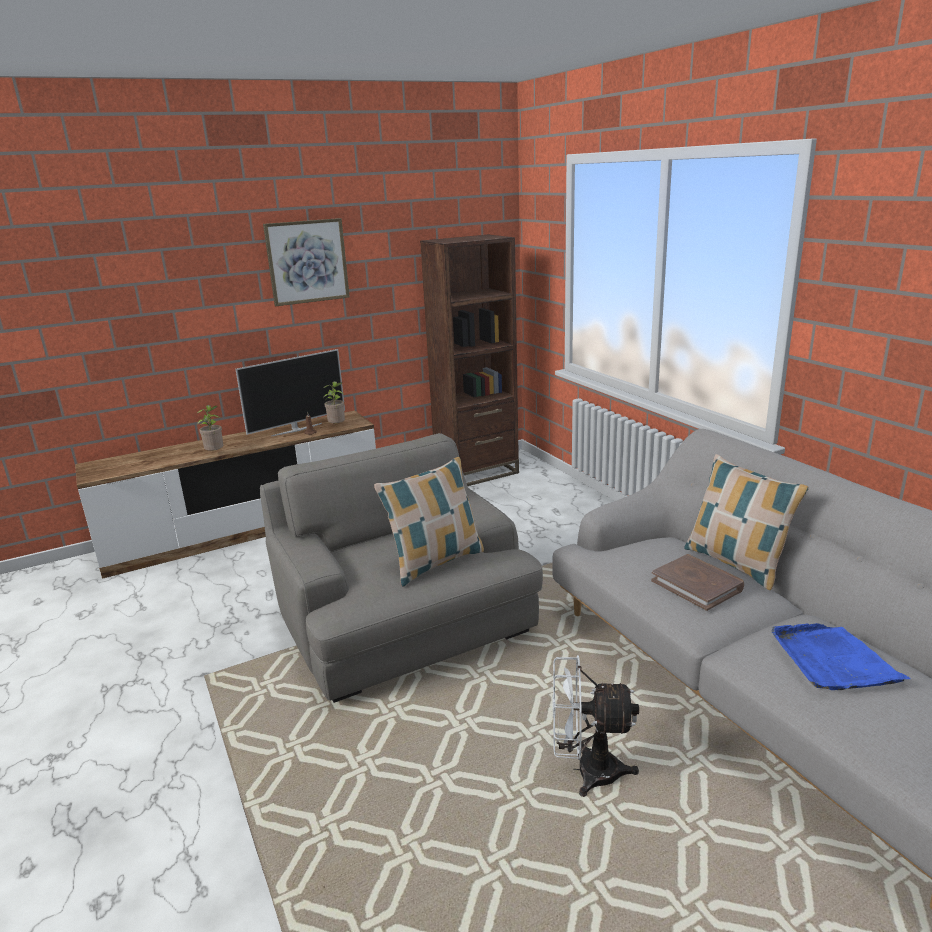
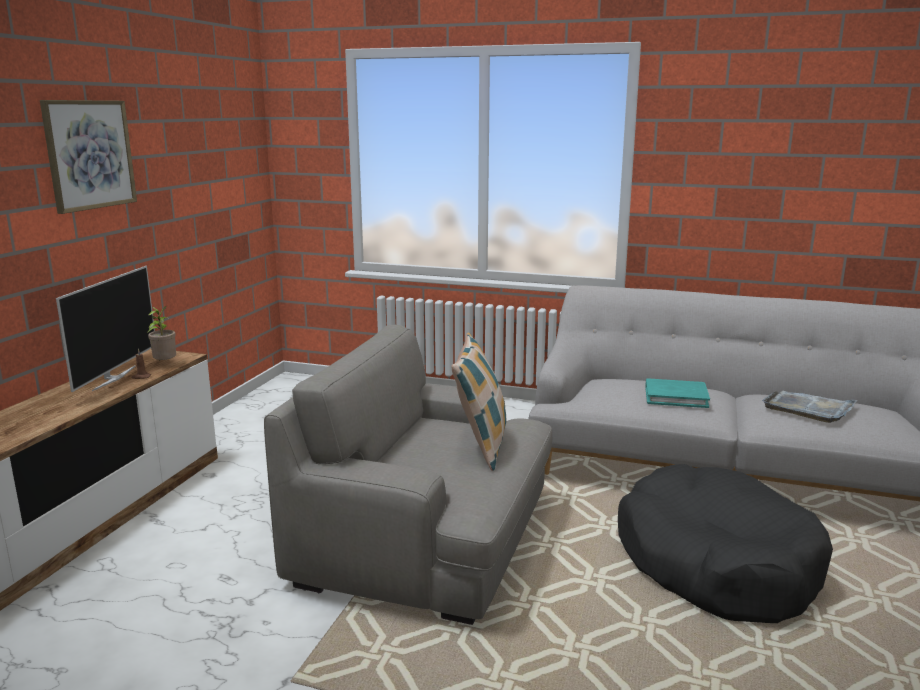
camera: 45 degrees left, 5 degrees down
potted plant [197,405,223,451] -> none
brown bookcase [420,235,519,486] -> none
white fan [553,655,639,797] -> black dog bed [618,464,833,623]
brown book [651,554,744,611] -> turquoise book [645,378,710,408]
pillow [684,454,809,590] -> none
blue tray [772,623,911,690] -> grey tray [762,391,858,423]

